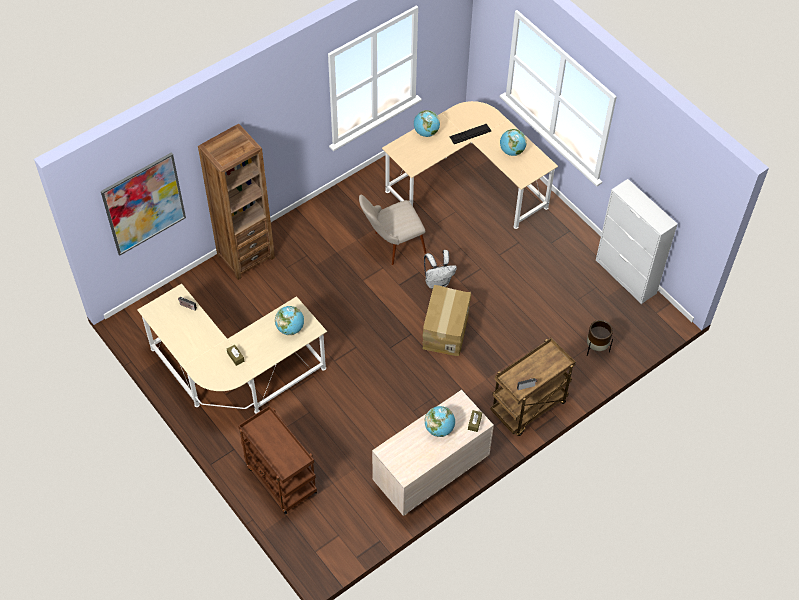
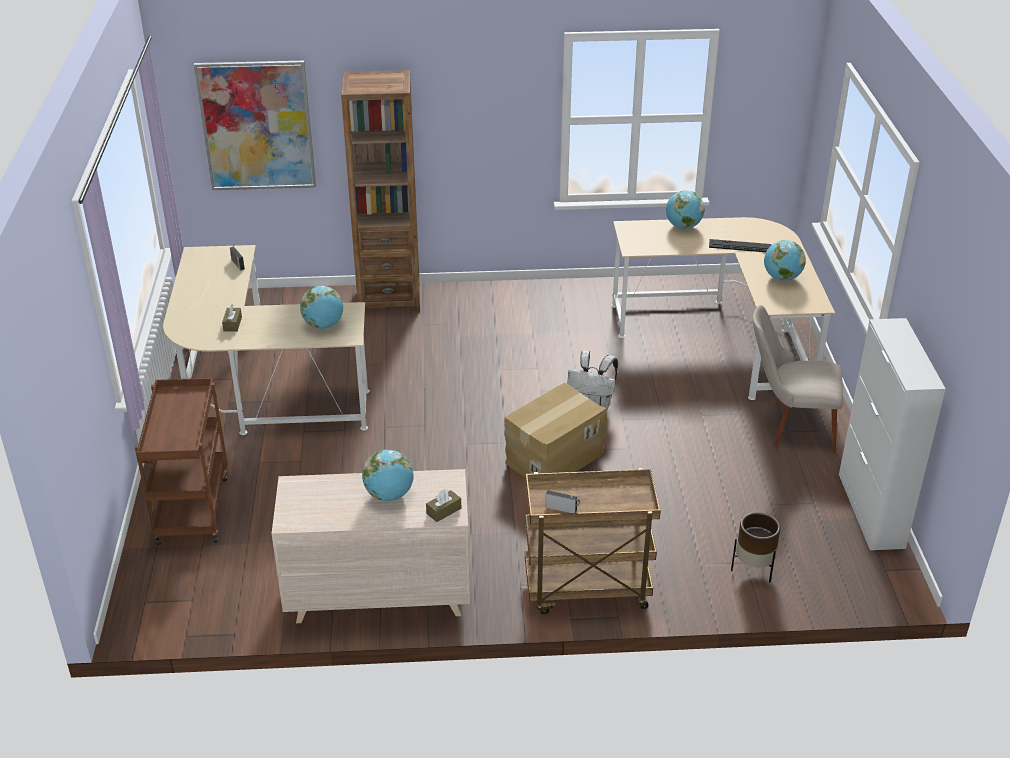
camera: 35 degrees right, 20 degrees down
beige chair [359,195,426,265] -> beige chair moved to [753,305,843,453]

